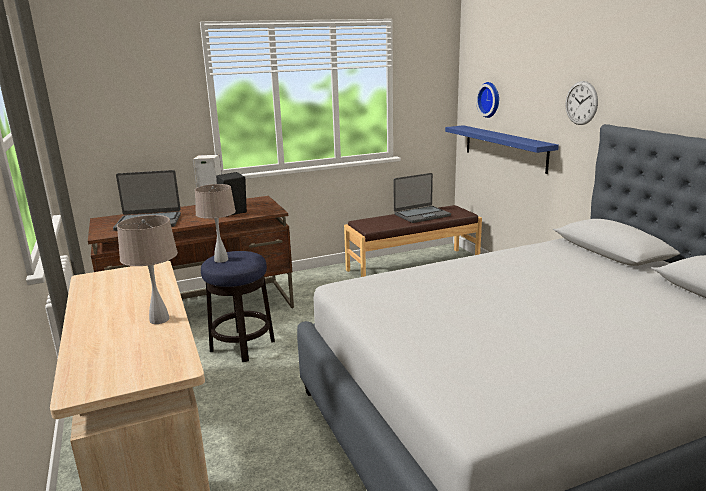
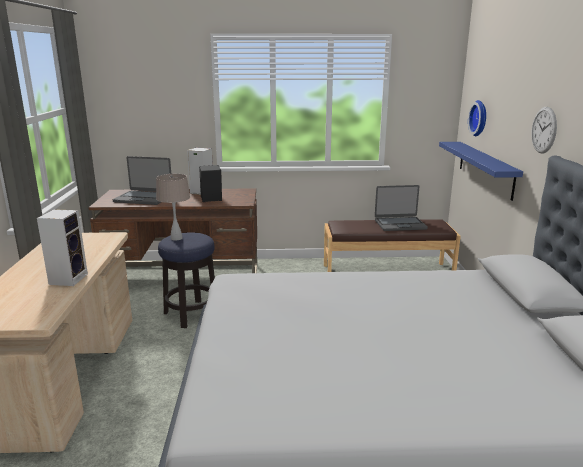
camera: 20 degrees right, 0 degrees up
beige table lamp [117,215,178,324] -> speaker [37,209,88,286]

